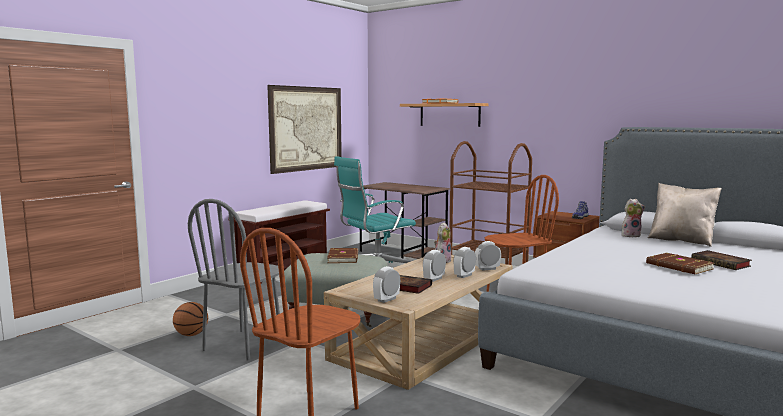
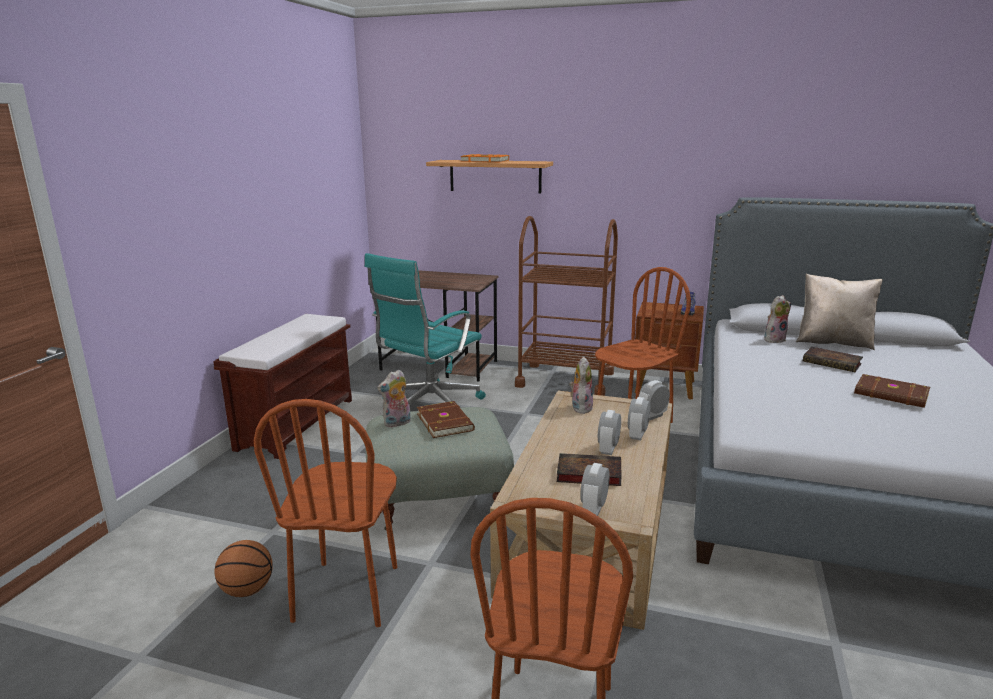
camera: 20 degrees left, 10 degrees up
grey chair [188,199,280,361] -> brown chair [254,399,397,627]
picture [267,85,342,174] -> none
book [691,250,752,270] -> book moved to [803,347,863,372]
none -> plush toy [377,370,411,427]

